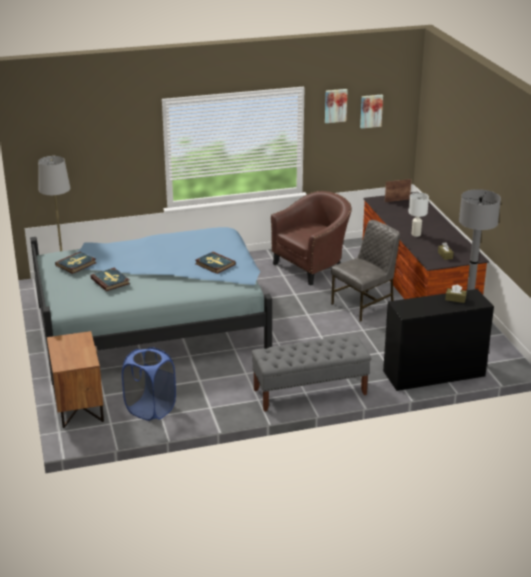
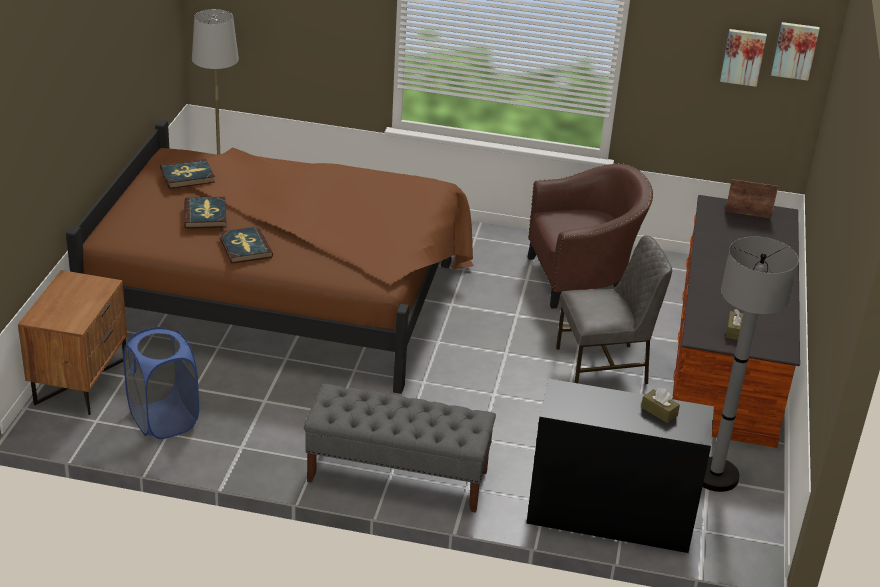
camera: 25 degrees right, 5 degrees up
blue bed [30,227,272,385] -> brown bed [66,120,474,394]
book [195,252,236,274] -> book moved to [220,226,273,264]
picture [325,89,348,123] -> picture moved to [771,22,820,81]
white table lamp [408,192,429,237] -> none

